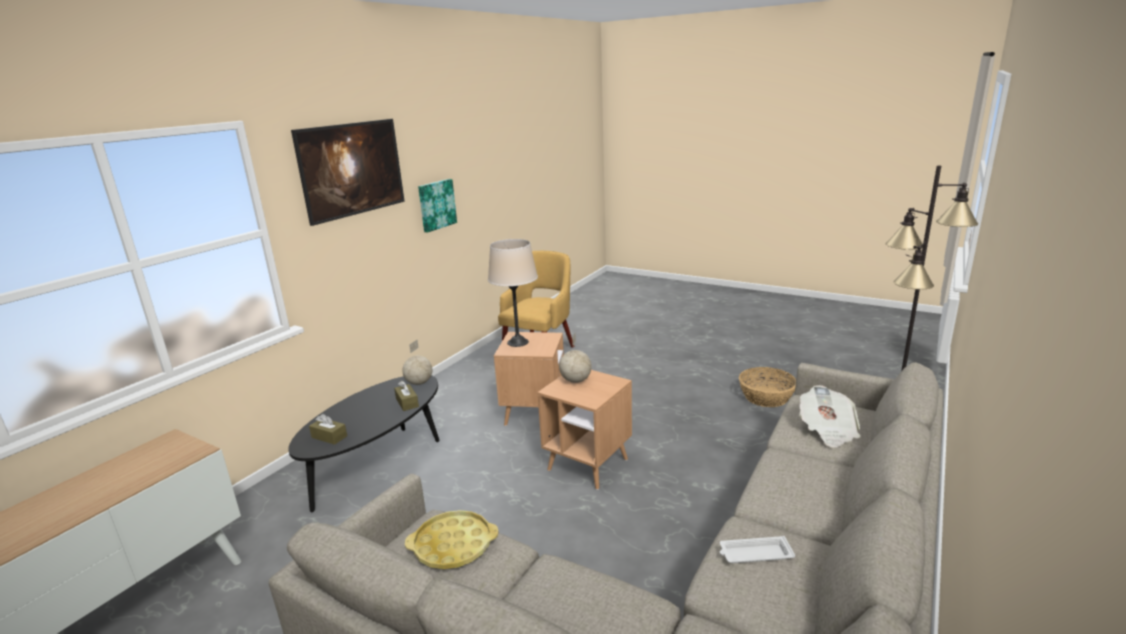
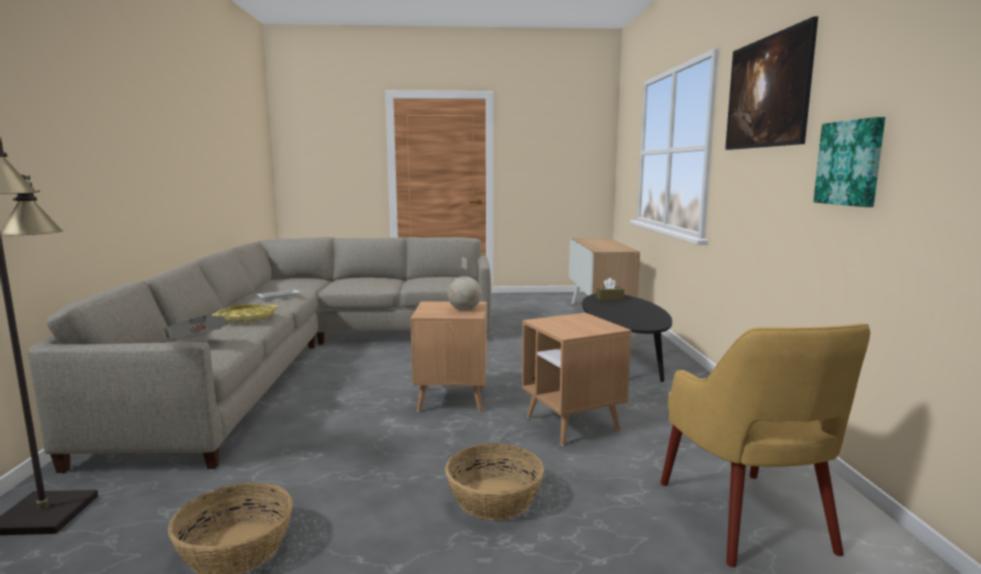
camera: 145 degrees right, 10 degrees down
brown tissue box [394,381,419,411] -> none
globe [402,340,432,385] -> none
yellow tray [405,510,498,569] -> yellow tray moved to [212,304,278,323]
beige table lamp [488,239,538,347] -> none
none -> basket [445,444,544,520]

